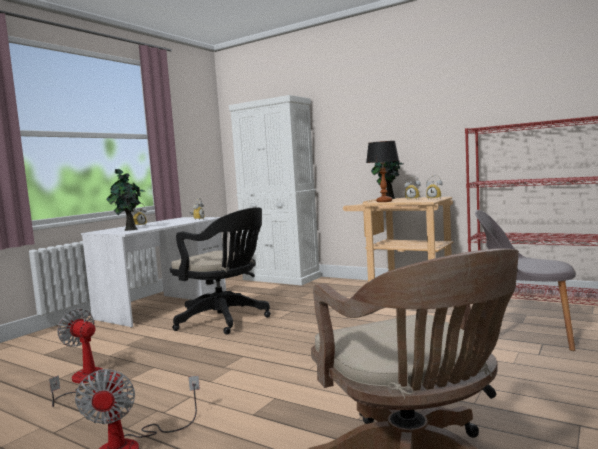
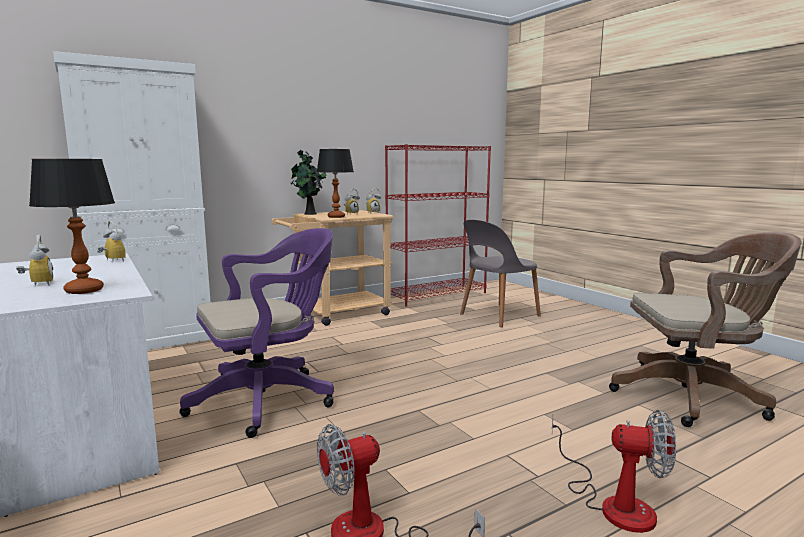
camera: 65 degrees left, 5 degrees up
potted plant [106,169,144,231] -> table lamp [29,159,115,294]
black office chair [170,207,271,335] -> purple office chair [180,228,334,438]

